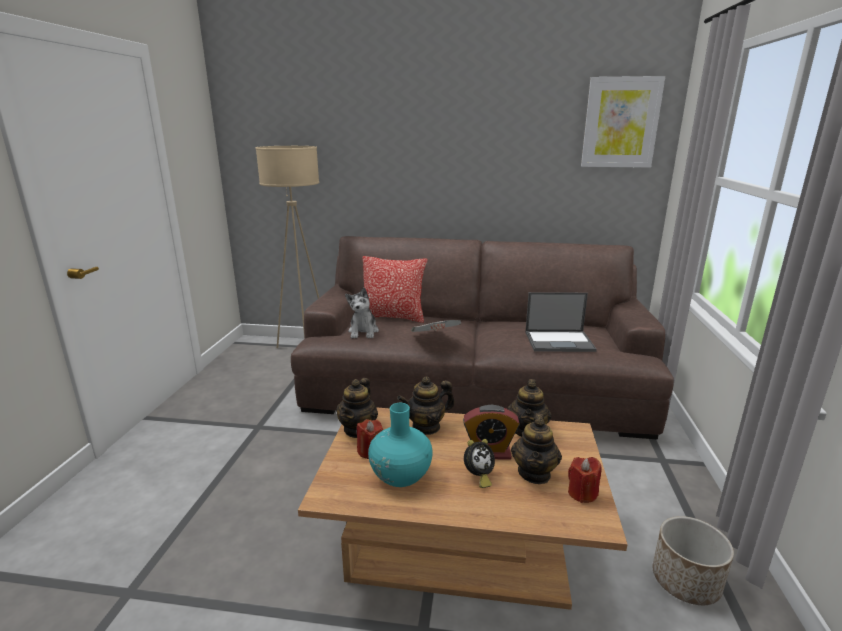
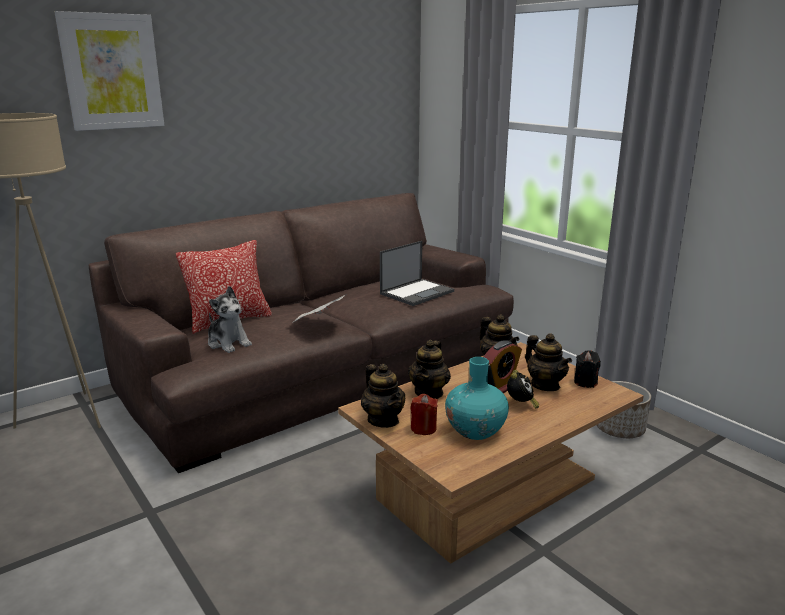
camera: 45 degrees left, 0 degrees up
red candle [568,457,601,503] -> black candle [574,350,601,388]
picture [581,76,665,168] -> picture moved to [54,11,164,131]

